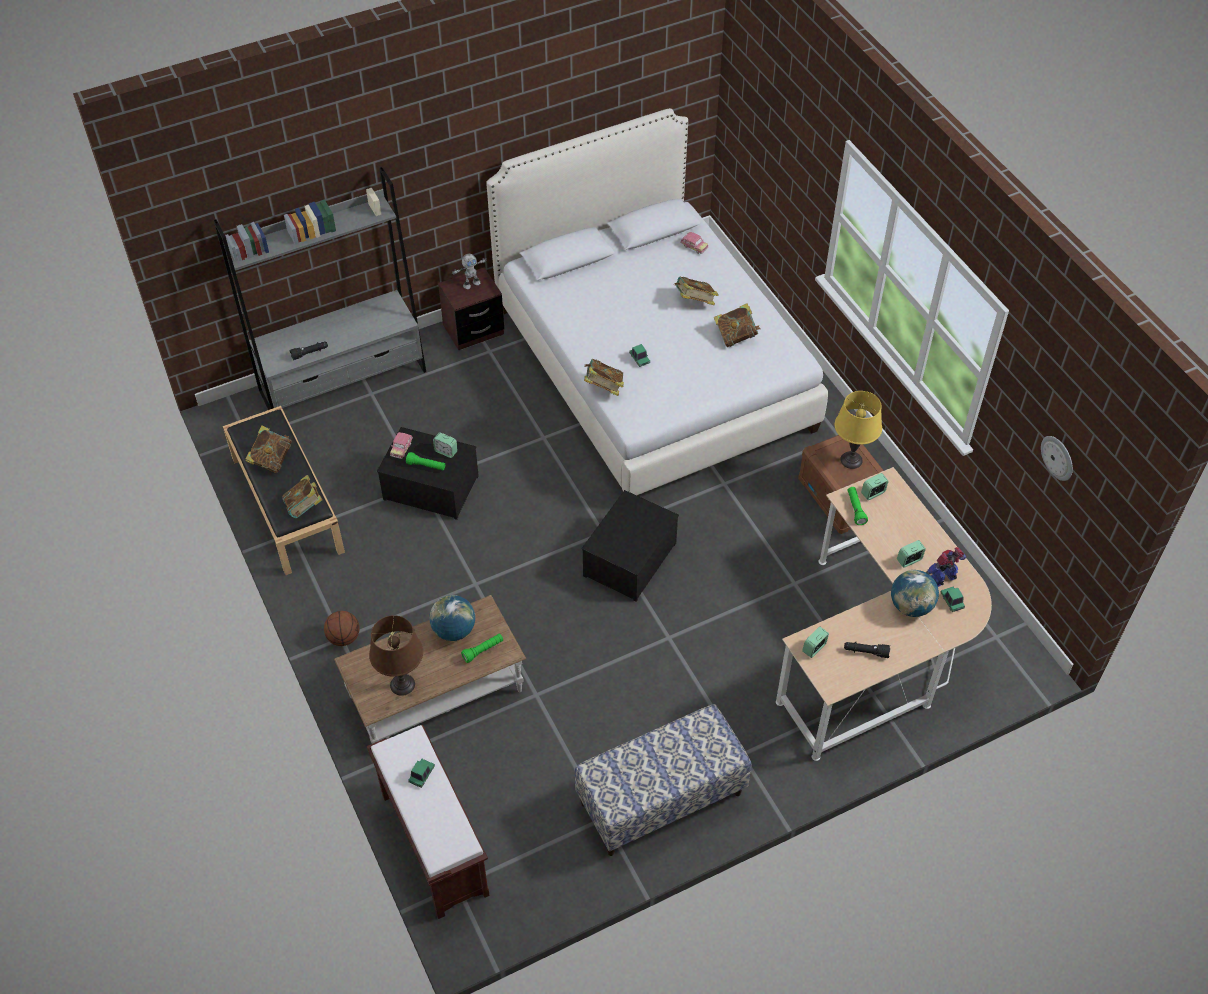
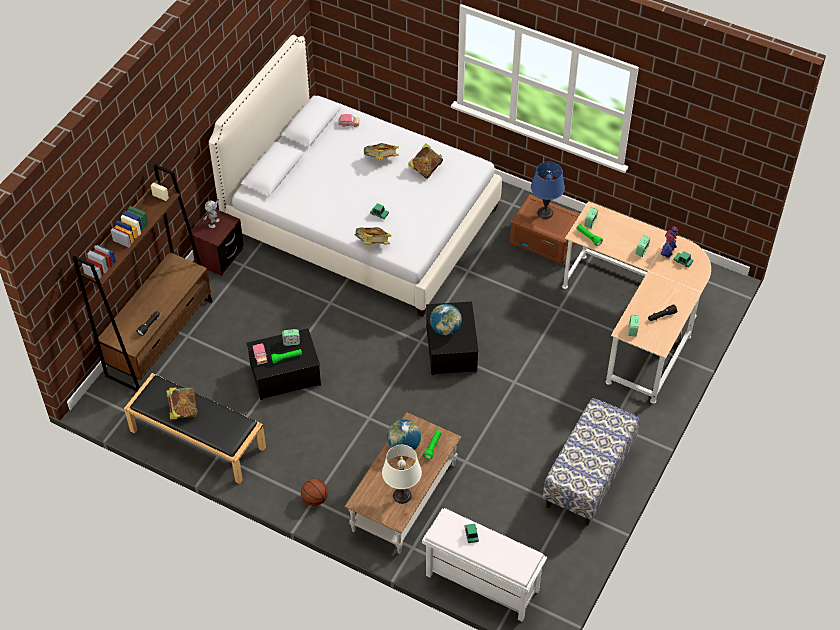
camera: 35 degrees left, 0 degrees up
grey bookcase [213,167,426,410] -> brown bookcase [72,164,213,391]
book [282,475,322,518] -> none
brown bench [367,725,489,919] -> white bench [422,508,547,621]
brown table lamp [369,615,423,696] -> white table lamp [382,445,422,504]
yellow table lamp [835,391,882,469] -> blue table lamp [531,162,565,219]
globe [891,570,939,617] -> globe moved to [430,304,462,336]
wall clock [1041,436,1073,481] -> none

